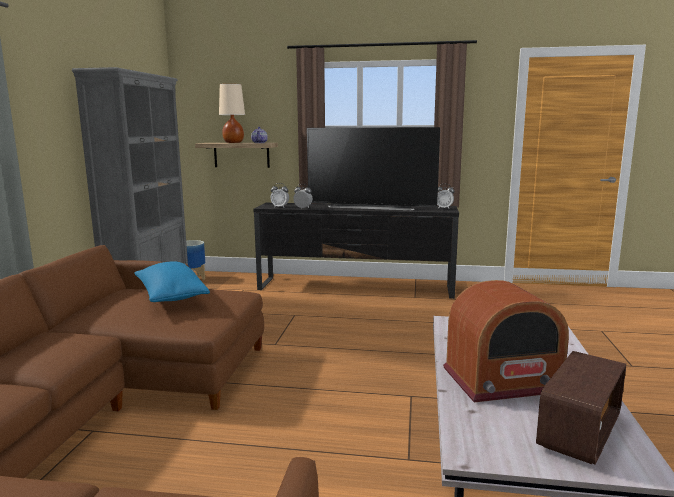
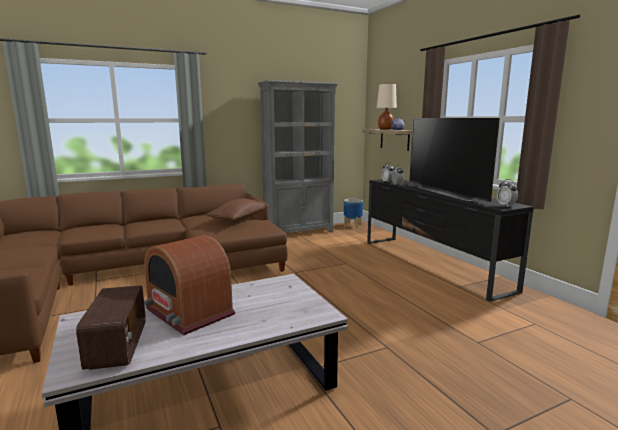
camera: 55 degrees right, 0 degrees up
blue pillow [134,261,210,302] -> brown pillow [206,199,269,221]
radio [536,351,626,464] -> radio turned 105 degrees counterclockwise [76,285,146,370]

